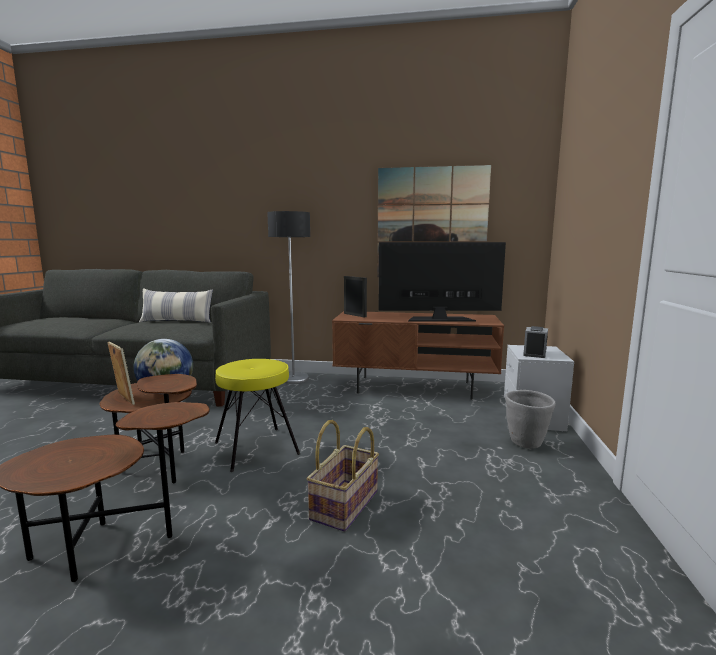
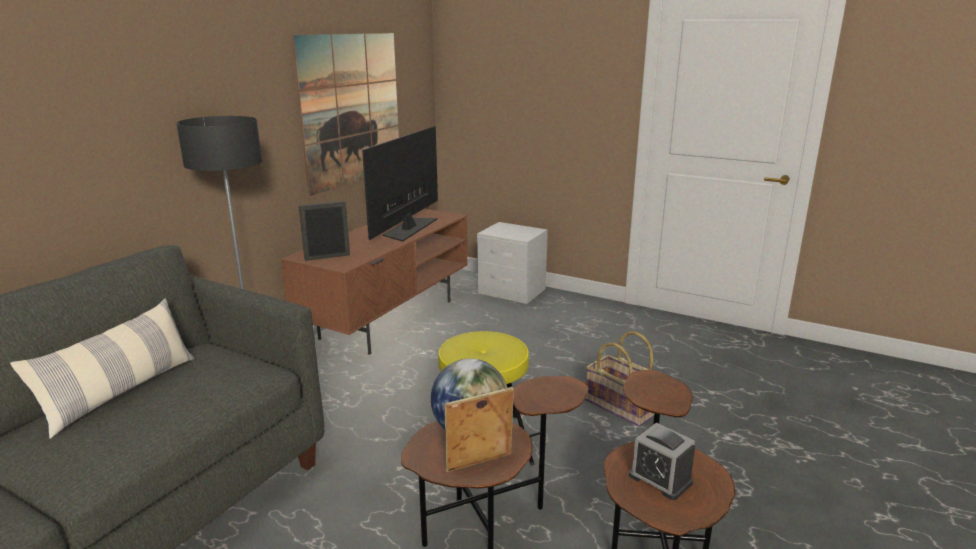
camera: 70 degrees left, 10 degrees up
grey planter [505,390,556,449] -> none
alarm clock [523,326,548,358] -> alarm clock moved to [629,423,695,500]

